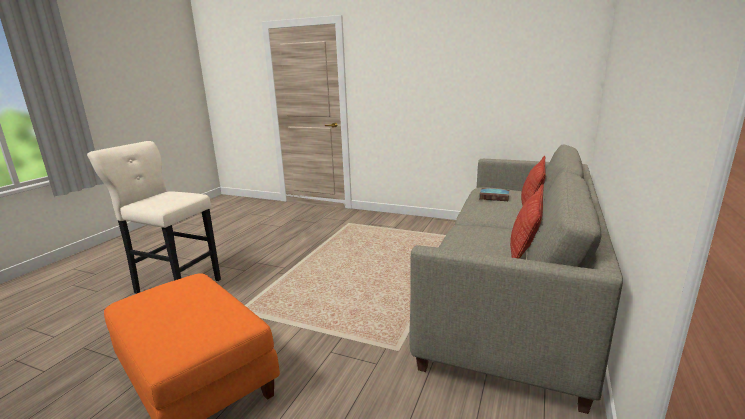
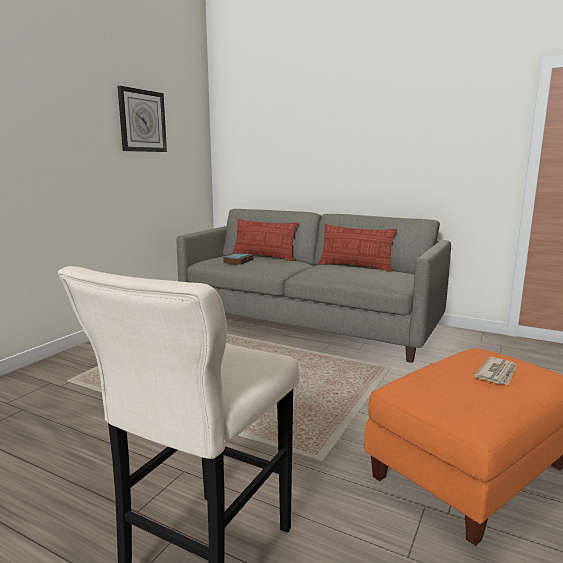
camera: 85 degrees left, 5 degrees down
none -> wall clock [118,86,167,152]
none -> newspaper [474,357,516,385]

